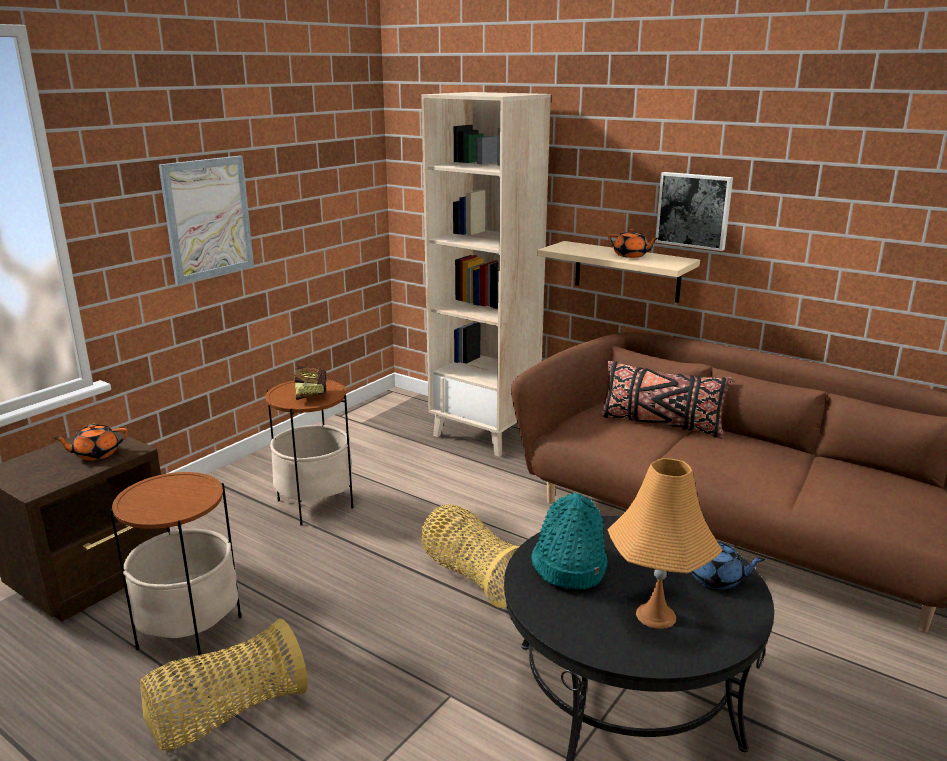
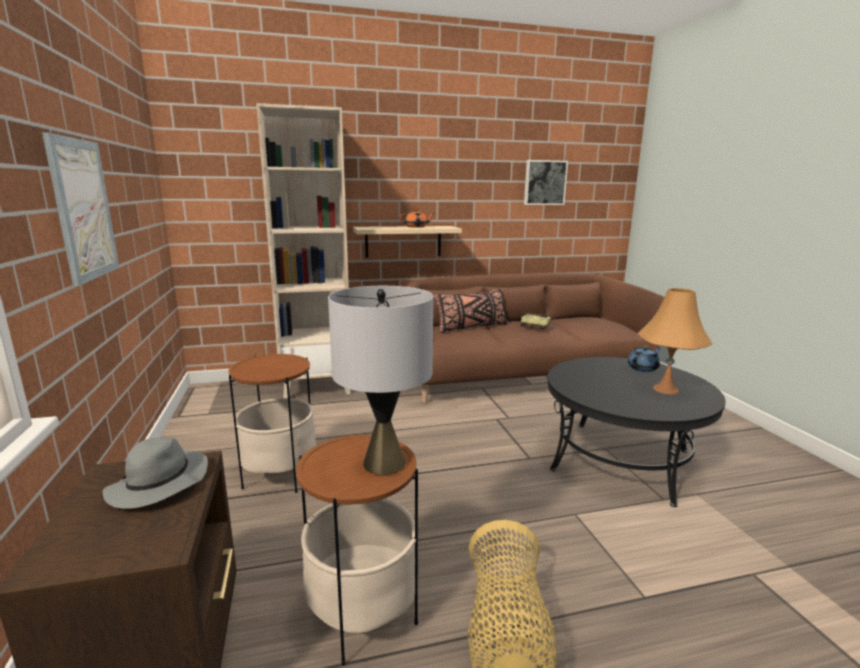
camera: 50 degrees left, 5 degrees down
orange teapot [53,424,128,460] -> grey hat [102,437,208,509]
book [294,366,326,400] -> book moved to [516,312,551,329]
basket [421,504,520,608] -> none
turquoise hat [531,492,608,590] -> none
picture [655,172,733,251] -> picture moved to [524,160,568,205]
none -> grey table lamp [328,286,433,475]

